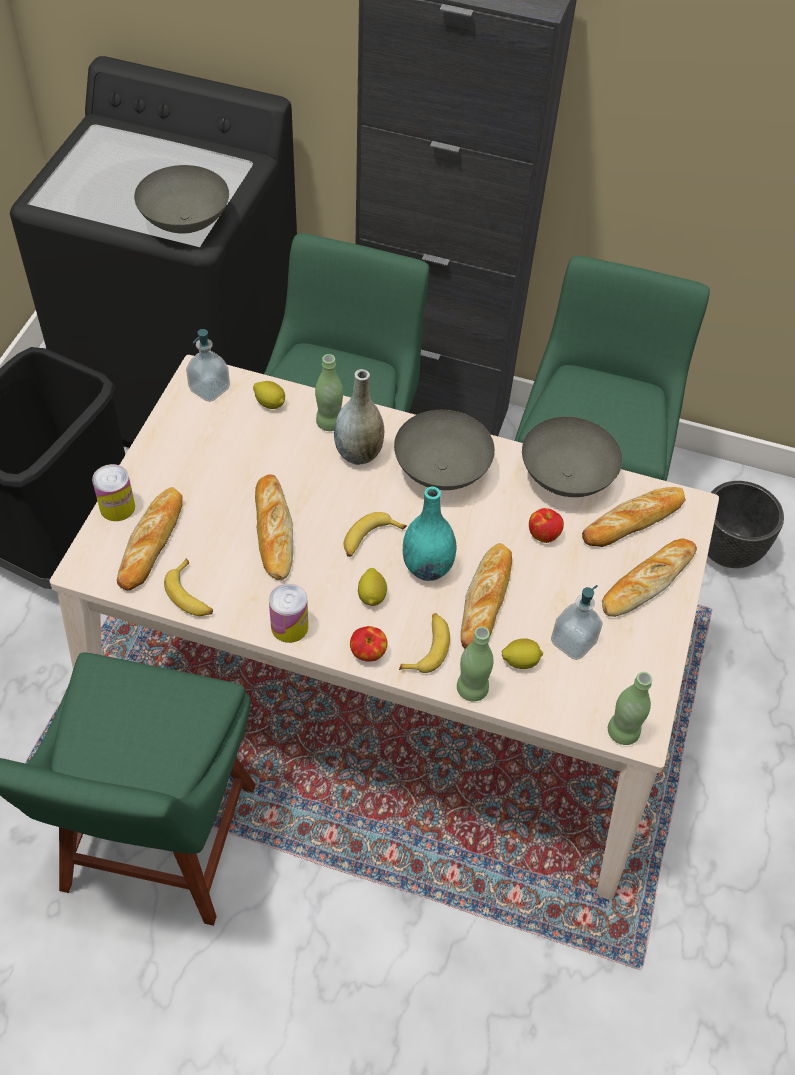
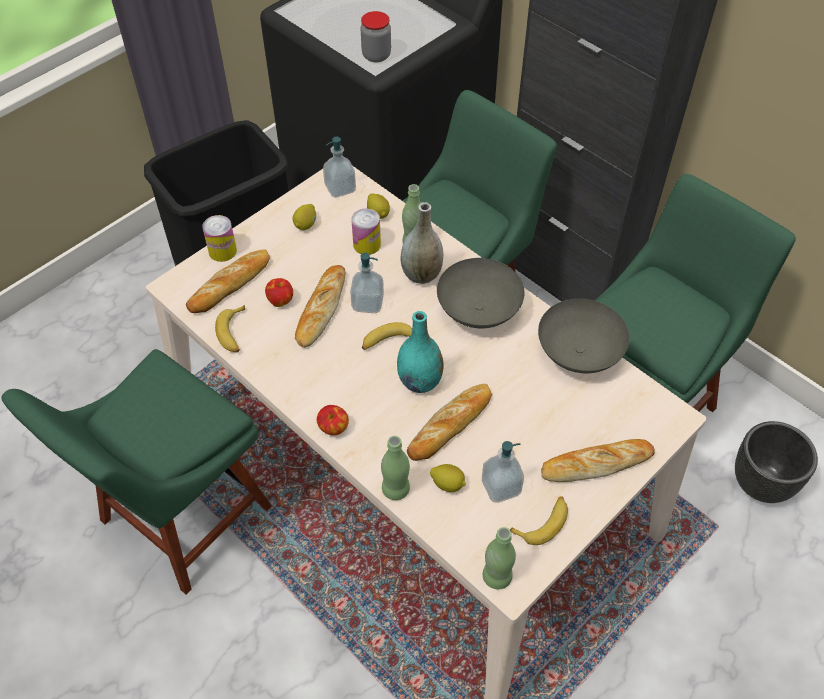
camera: 30 degrees right, 0 degrees up
grey bowl [134,165,229,234] -> jar [360,11,391,63]
can [269,584,308,643] -> can moved to [351,209,381,255]
lemon [358,568,387,606] -> lemon moved to [293,204,316,230]
banana [399,613,450,673] -> banana moved to [510,497,568,545]
apple [529,508,564,543] -> apple moved to [265,278,293,307]
bread [582,487,686,547] -> none
none -> soap dispenser [350,253,384,313]

